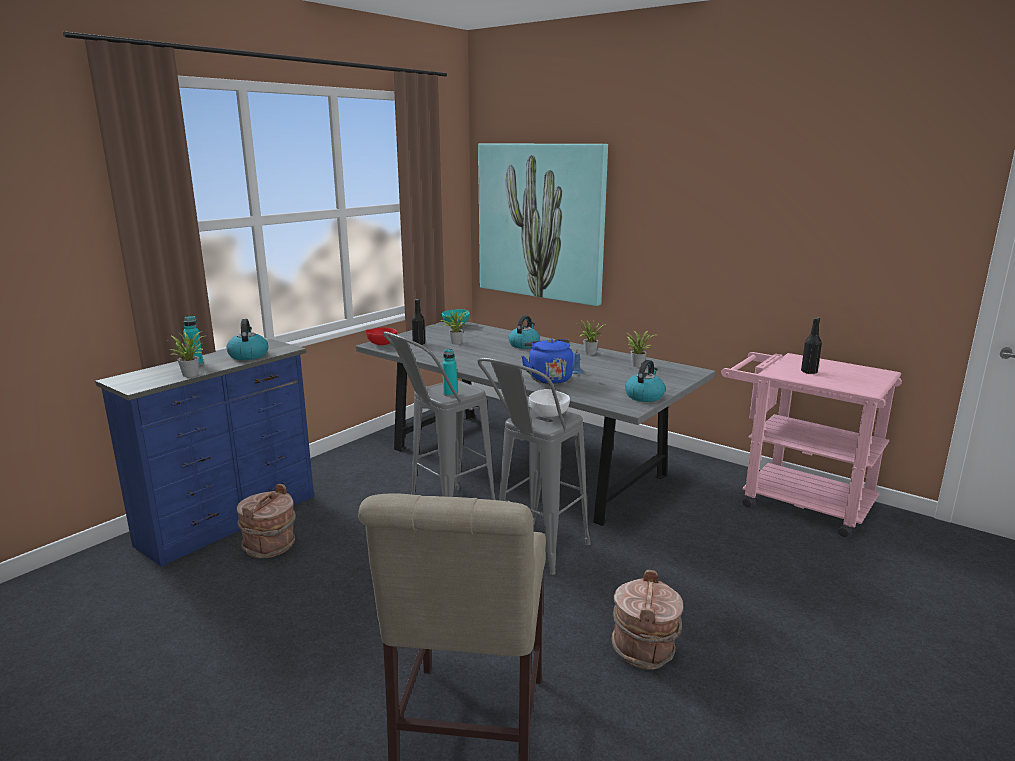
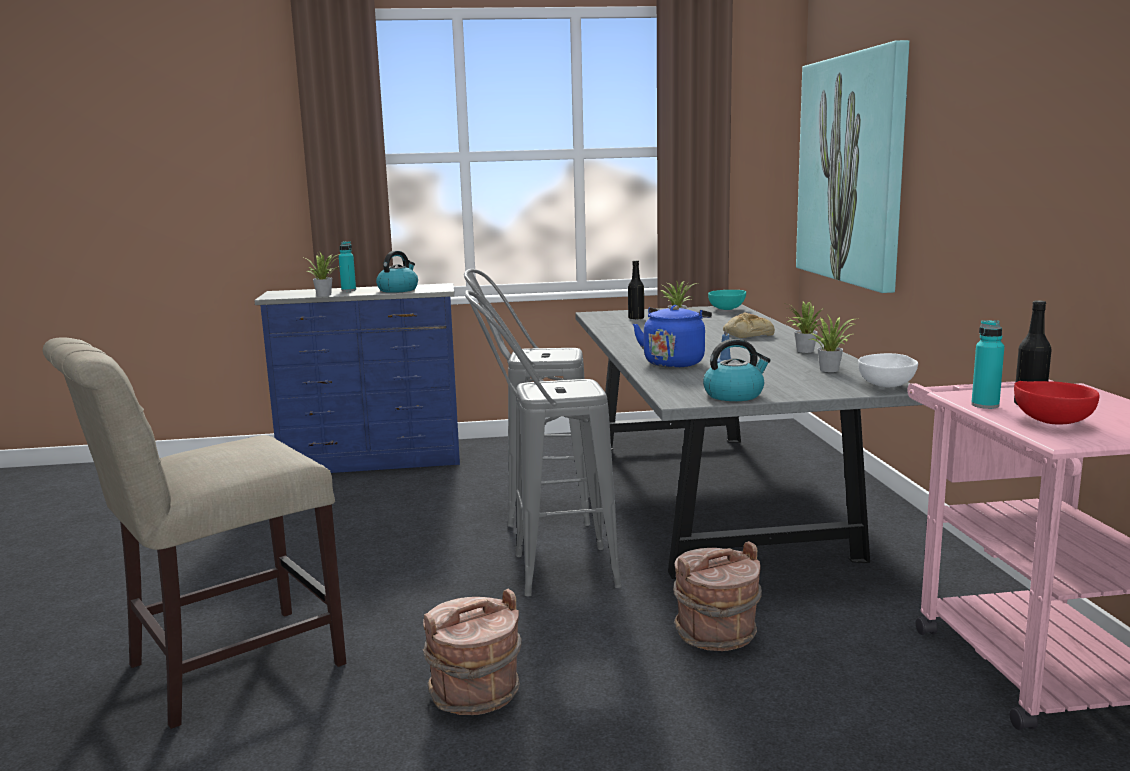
camera: 45 degrees right, 5 degrees down
brown bucket [237,484,296,558] -> brown bucket moved to [673,541,762,651]
red bowl [366,328,397,345] -> red bowl moved to [1014,381,1099,424]
turquoise bottle [442,349,457,396] -> turquoise bottle moved to [971,320,1005,409]
kettle [508,316,540,349] -> bread [723,312,775,338]
white bowl [529,389,570,417] -> white bowl moved to [858,353,918,387]

